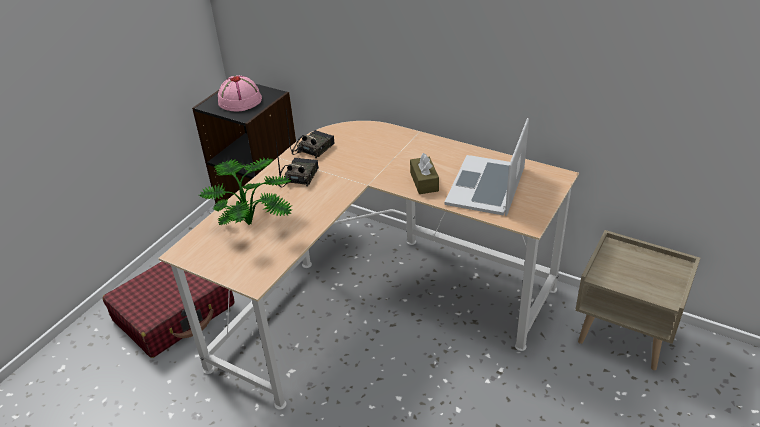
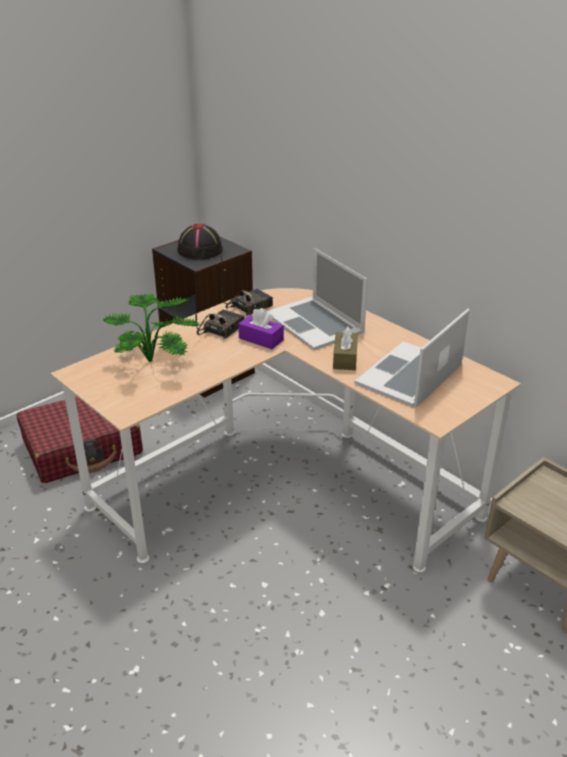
camera: 15 degrees right, 5 degrees down
pink hat [218,75,262,112] -> black hat [177,224,223,260]
none -> purple tissue box [238,308,284,349]
none -> laptop [267,248,368,350]

